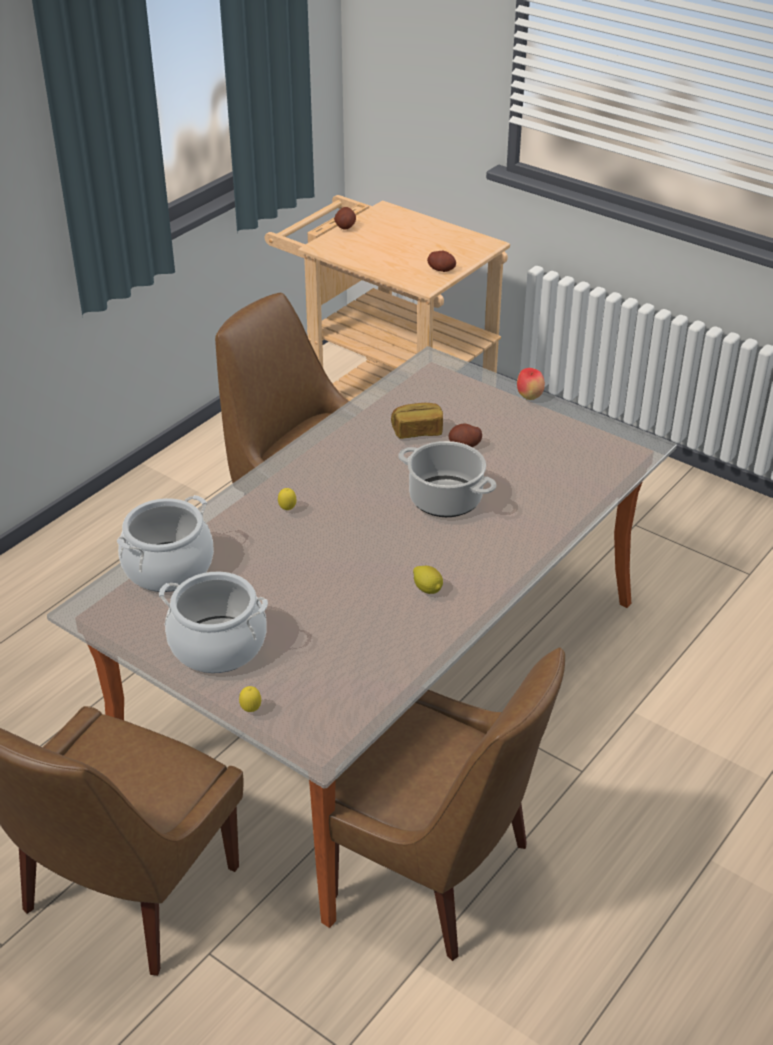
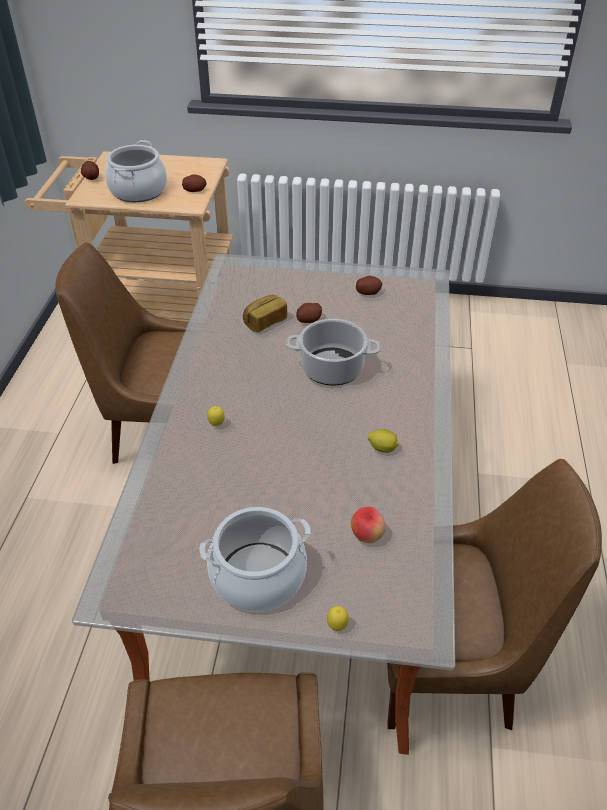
camera: 30 degrees left, 5 degrees up
cooking pot [117,495,214,592] -> cooking pot moved to [105,140,167,202]
apple [517,368,545,400] -> apple moved to [351,507,386,543]
none -> potato [356,276,382,295]

